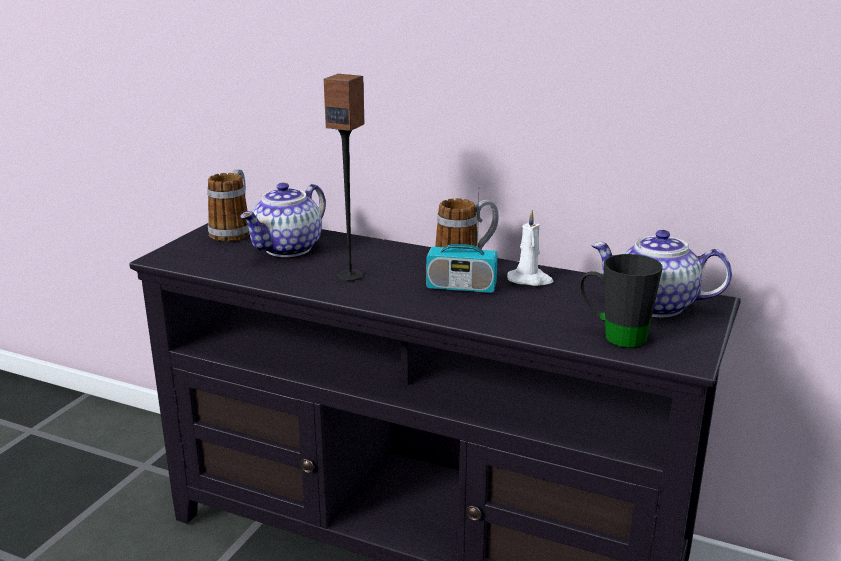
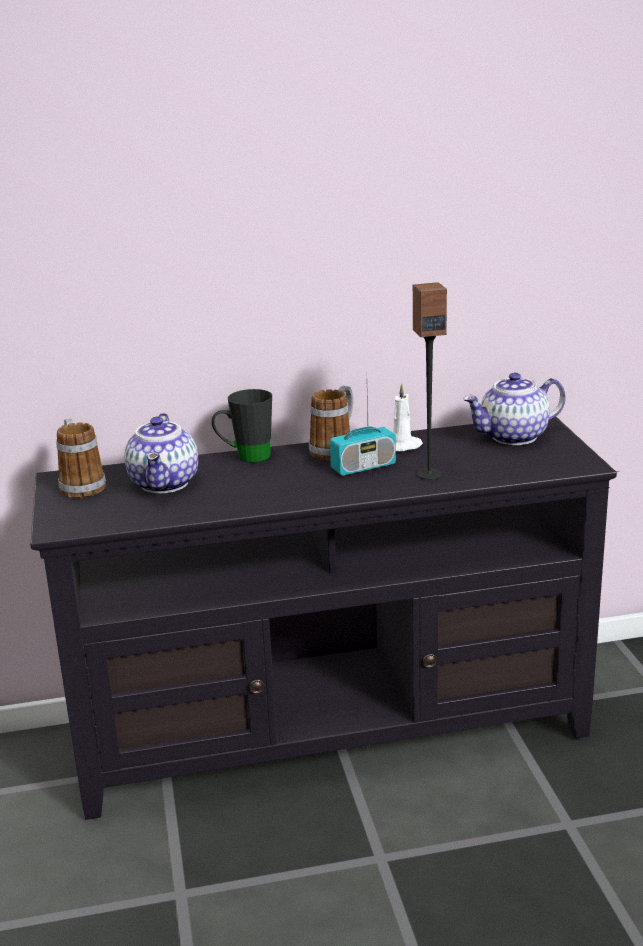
camera: 35 degrees left, 0 degrees up
speaker [324,74,364,281] -> speaker moved to [413,282,447,480]
black mug [580,254,663,348] -> black mug moved to [212,389,272,462]

